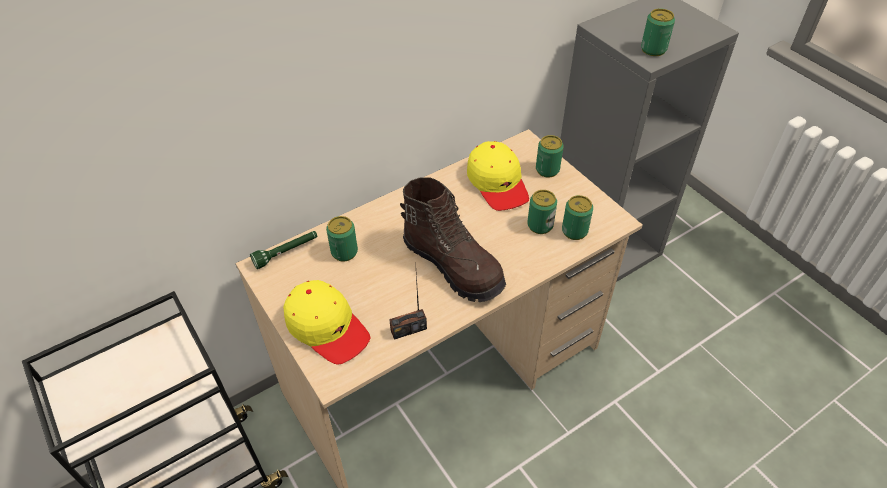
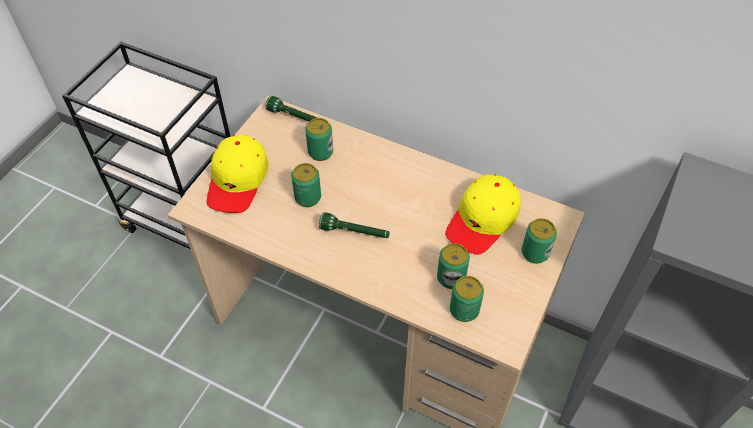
camera: 60 degrees right, 5 degrees up
radio [389,262,427,340] -> none
brown boot [400,177,506,302] -> green flashlight [319,212,390,238]
can [641,9,675,56] -> can moved to [291,163,321,207]

